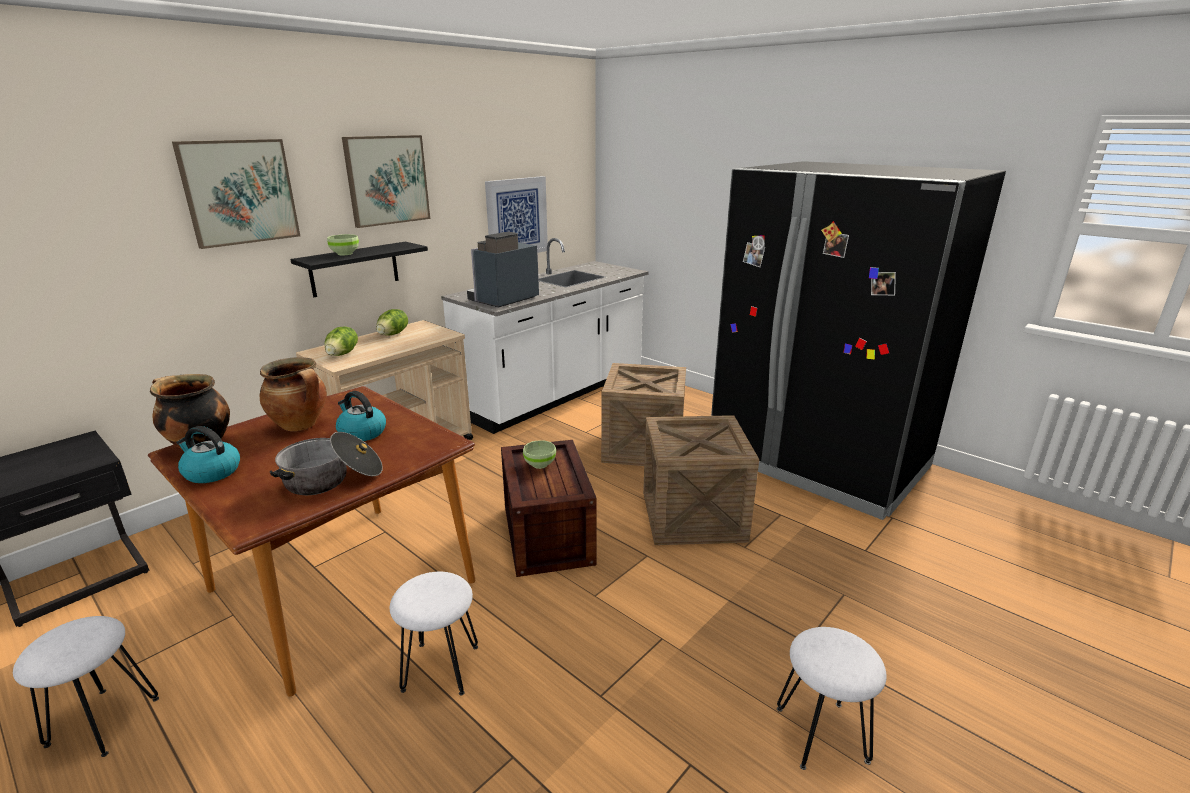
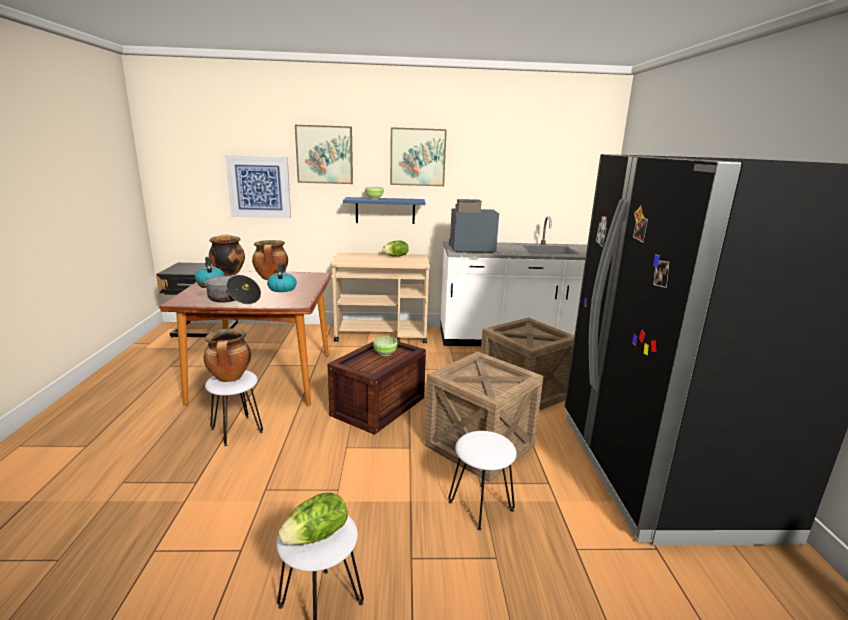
camera: 45 degrees right, 5 degrees down
white stool [13,616,159,757] -> white stool moved to [448,431,517,530]
black shelf [290,242,428,297] -> blue shelf [343,197,426,224]
lettuce [325,327,358,356] -> lettuce moved to [278,493,348,545]
picture [485,176,548,253] -> picture moved to [225,155,291,218]
none -> cooking pot [204,328,251,382]

